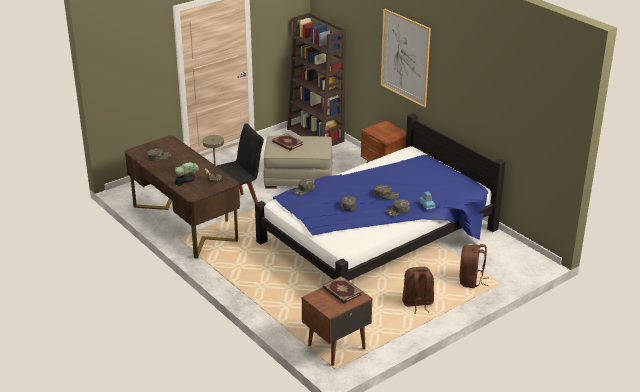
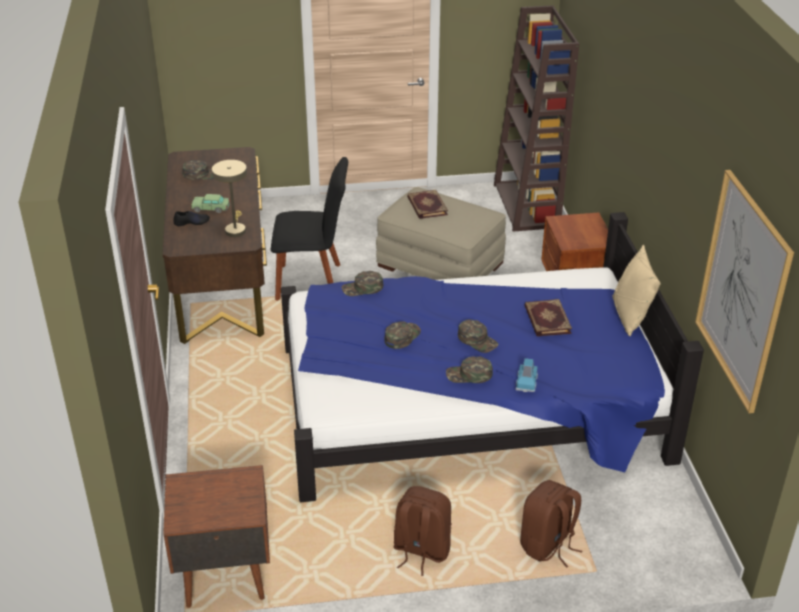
camera: 30 degrees right, 5 degrees up
book [323,277,362,304] -> book moved to [525,299,572,337]
picture [381,9,431,108] -> picture moved to [695,170,794,413]
none -> beige pillow [612,245,661,336]

